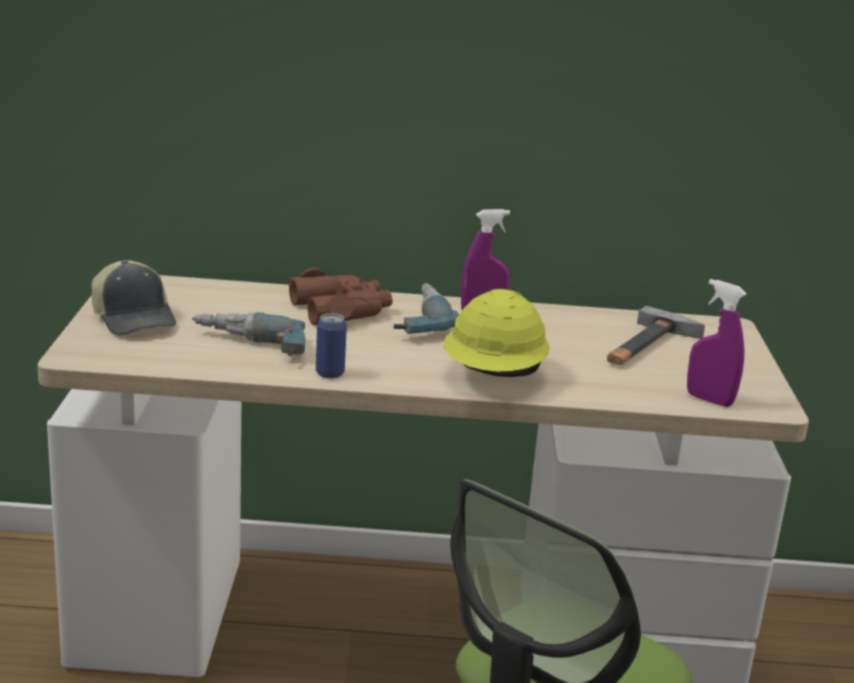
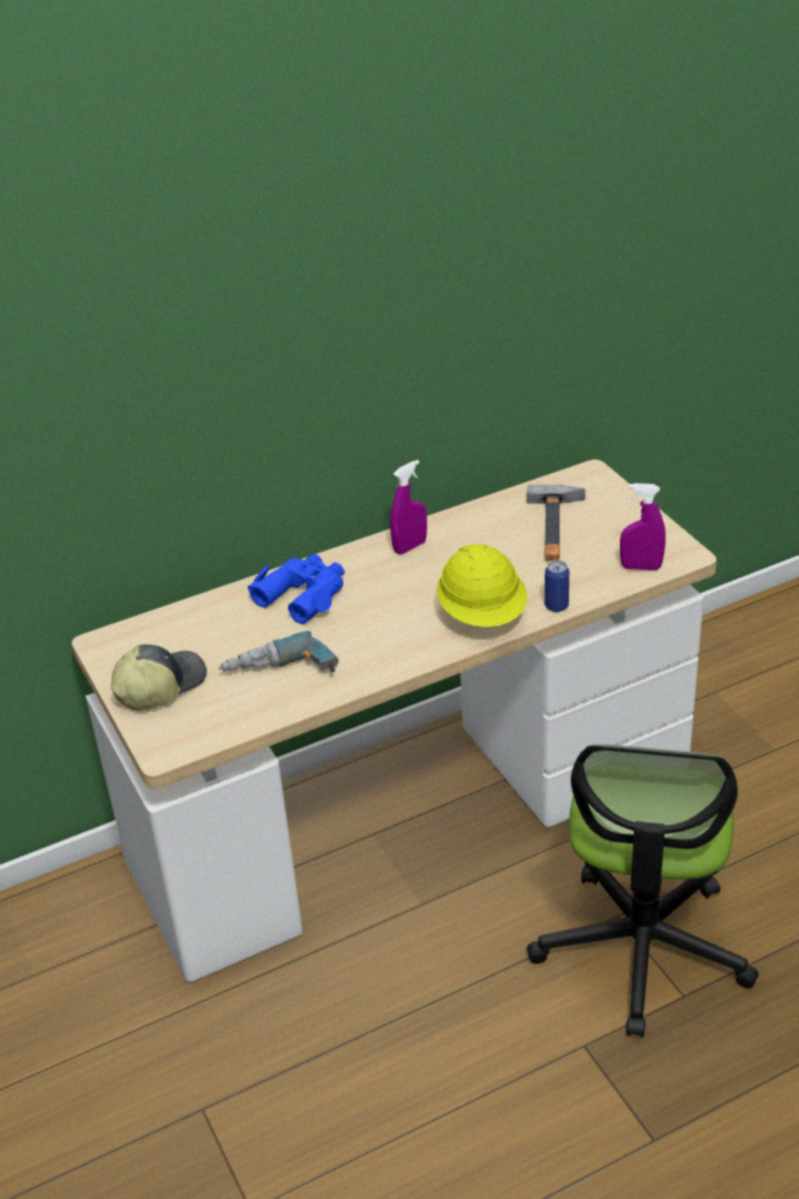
camera: 25 degrees left, 15 degrees up
cap [91,260,176,336] -> cap turned 75 degrees counterclockwise [111,645,207,711]
brown binoculars [288,268,393,325] -> blue binoculars [247,554,345,624]
can [316,313,347,378] -> can moved to [545,560,569,612]
power drill [394,283,459,334] -> none

